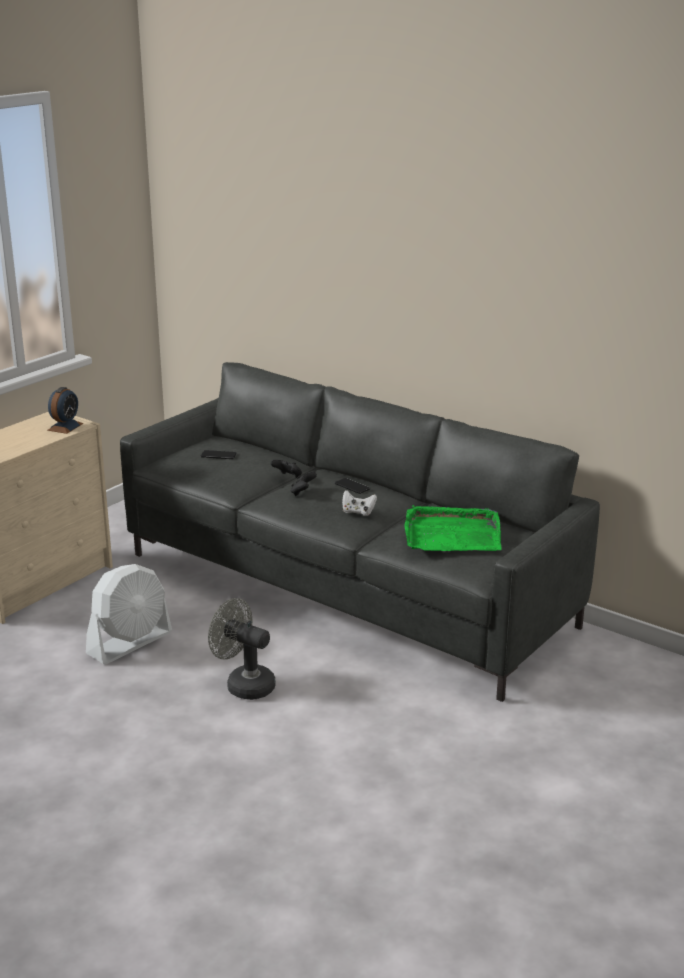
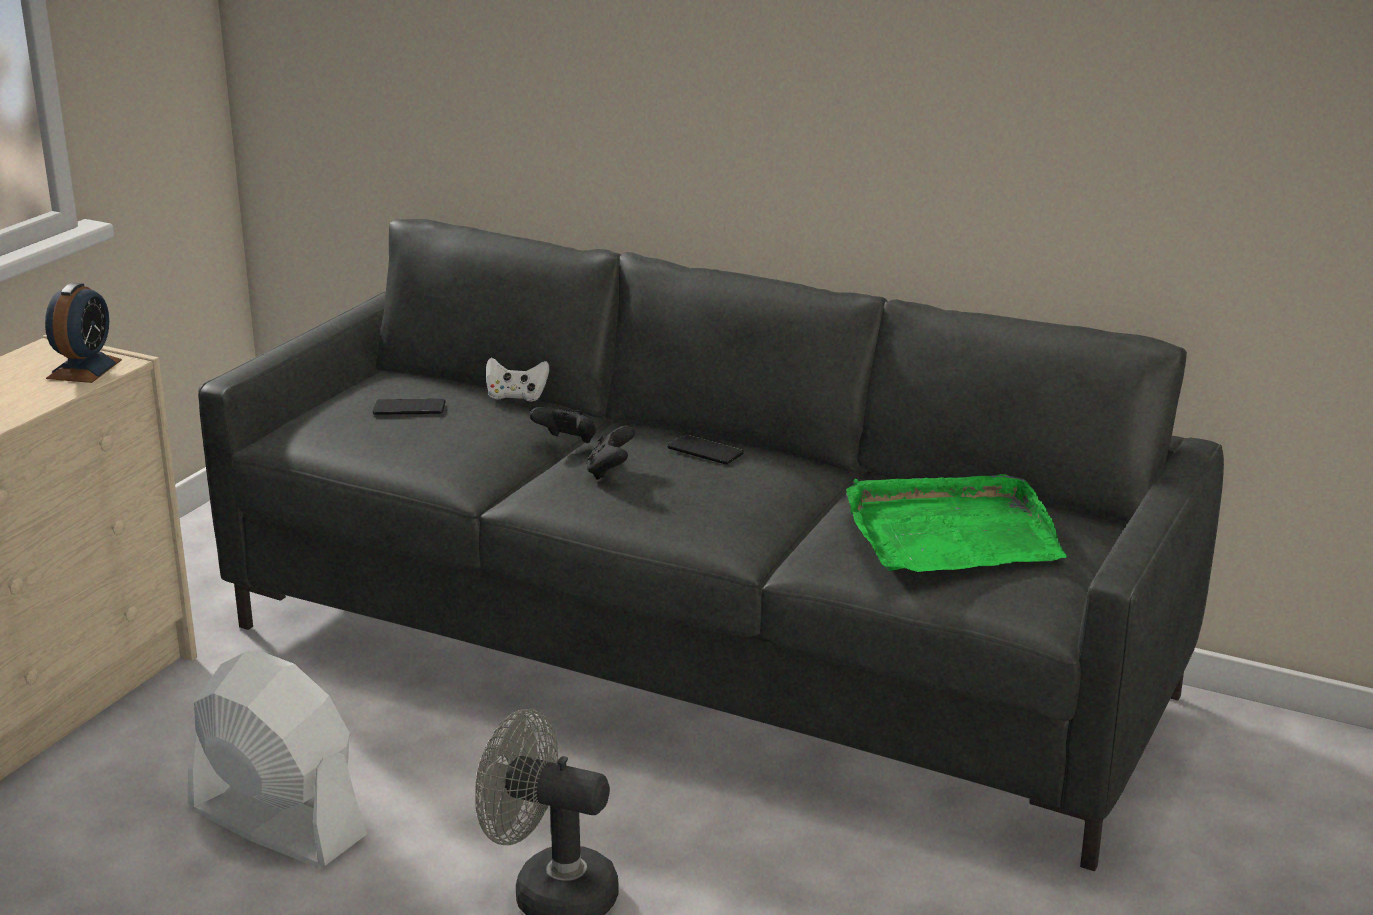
camera: 10 degrees left, 0 degrees up
white fan [86,564,172,664] -> white fan turned 90 degrees counterclockwise [188,651,367,868]
white game controller [342,490,377,516] -> white game controller moved to [486,358,549,402]

